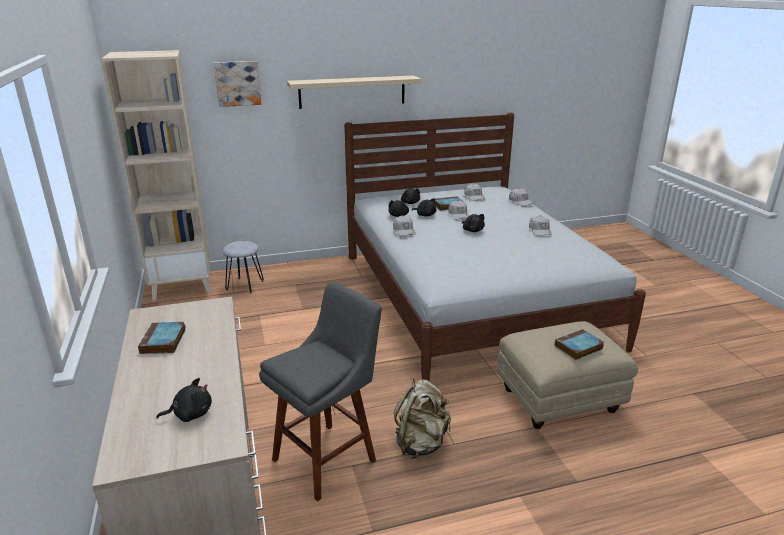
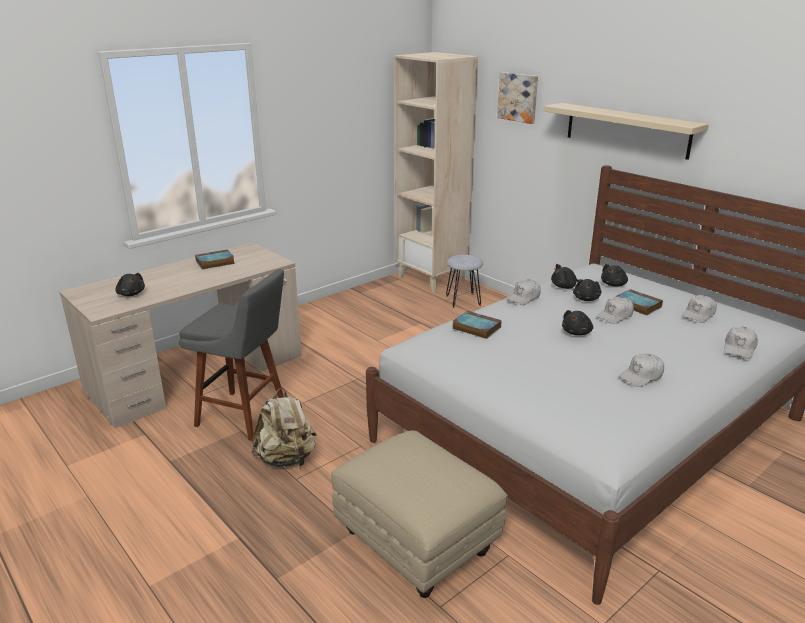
camera: 65 degrees right, 0 degrees up
book [555,329,604,360] -> book moved to [452,311,502,339]

